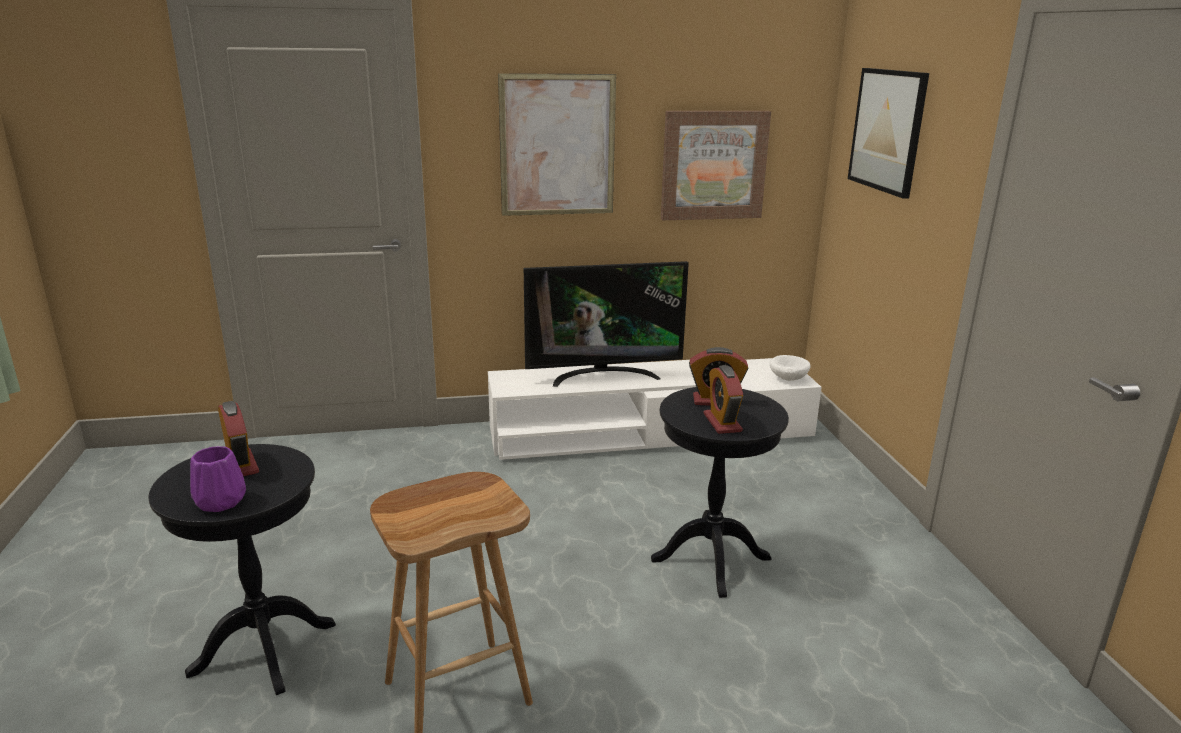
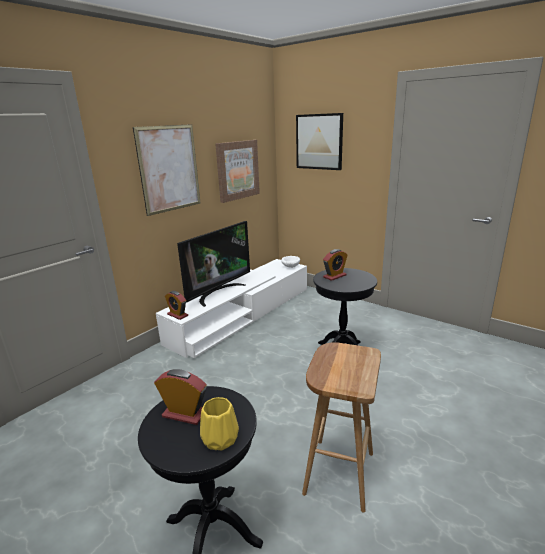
camera: 40 degrees left, 0 degrees up
purple vase [190,446,246,512] -> yellow vase [200,397,239,450]
alarm clock [704,365,743,434] -> alarm clock moved to [165,291,188,320]

